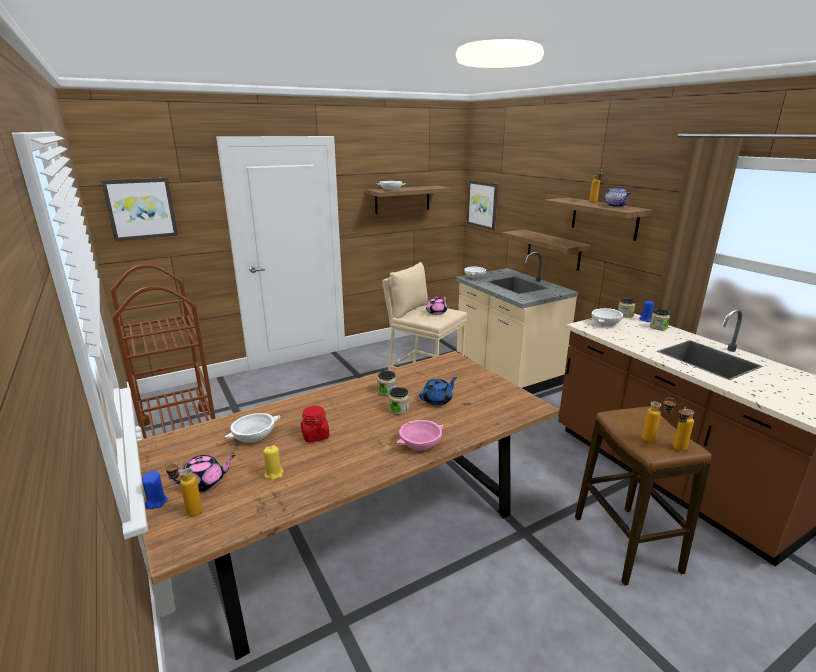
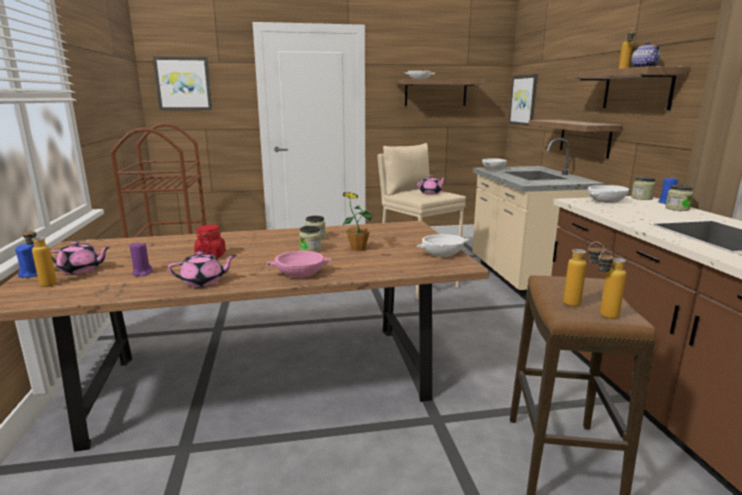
camera: 20 degrees right, 5 degrees down
white bowl [224,413,281,443] -> white bowl moved to [416,234,470,257]
yellow candle [263,445,284,480] -> purple candle [130,241,153,276]
blue teapot [419,377,457,406] -> potted plant [343,192,373,251]
none -> pink teapot [168,251,236,287]

